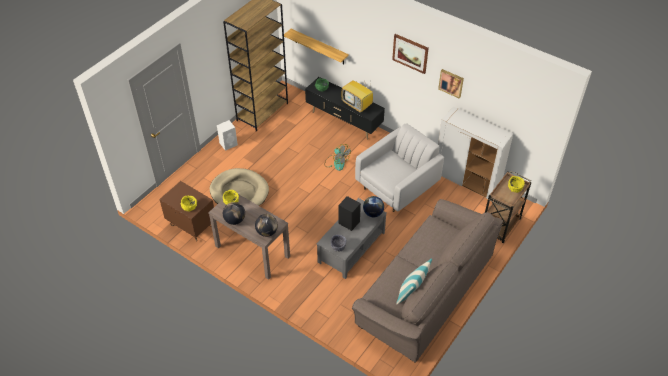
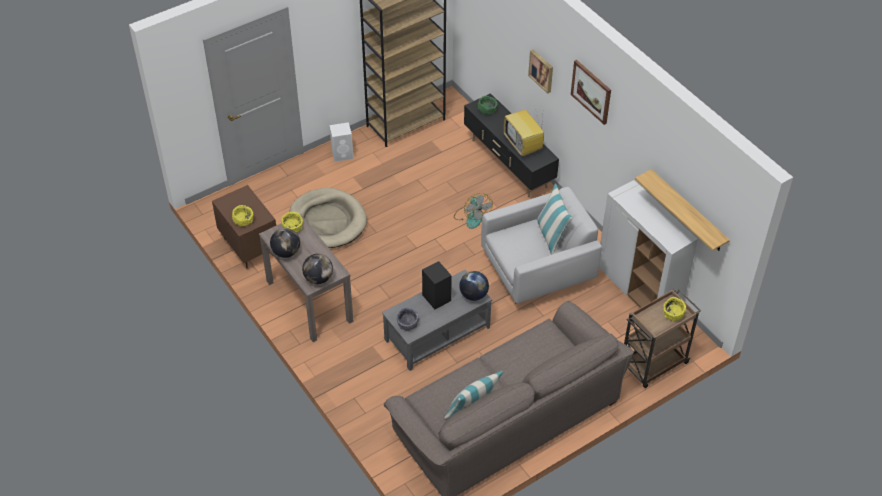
camera: 20 degrees right, 0 degrees up
shelf [284,29,349,64] -> shelf moved to [635,169,730,251]
picture [438,69,464,98] -> picture moved to [528,50,553,94]
none -> pillow [537,183,572,254]

